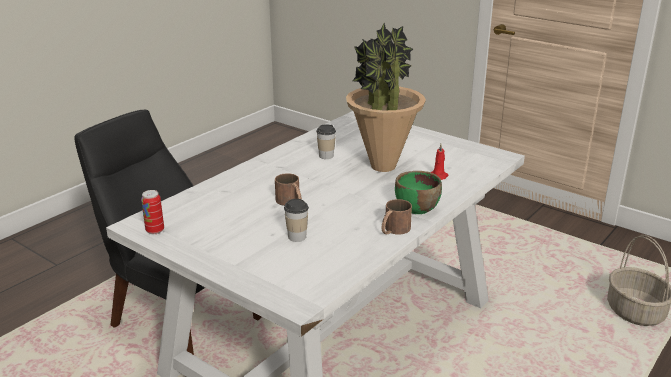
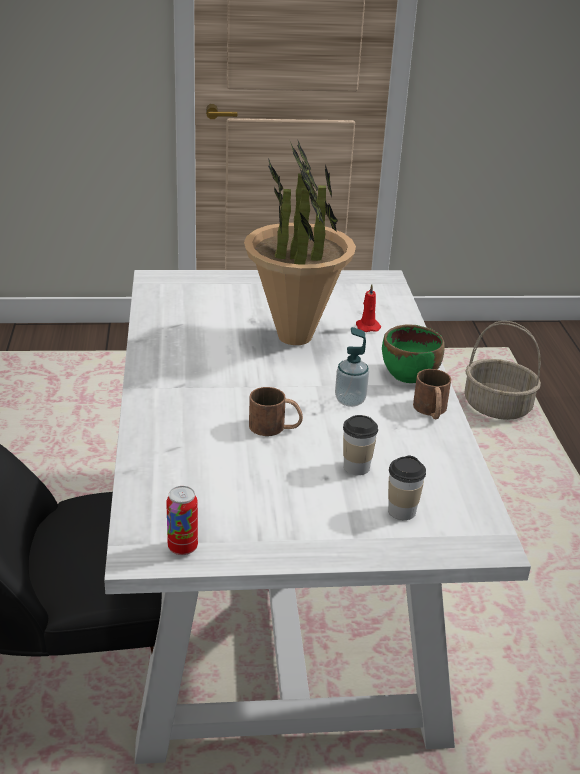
camera: 45 degrees left, 5 degrees up
cup [316,124,336,159] -> cup moved to [388,456,426,520]
none -> soap dispenser [335,327,369,407]

